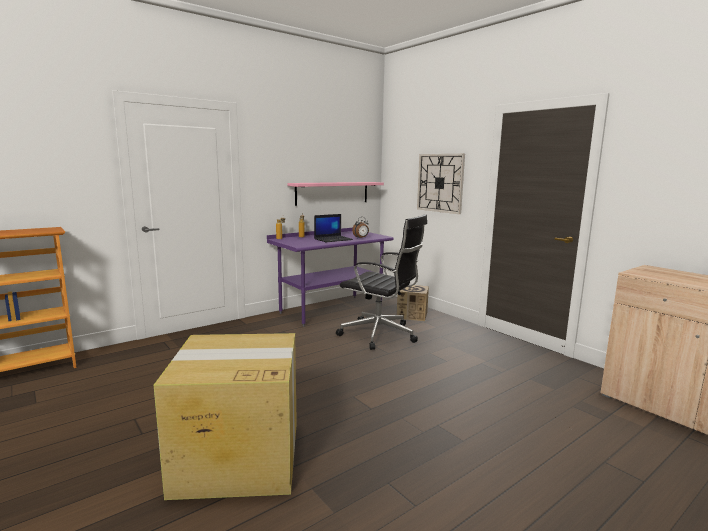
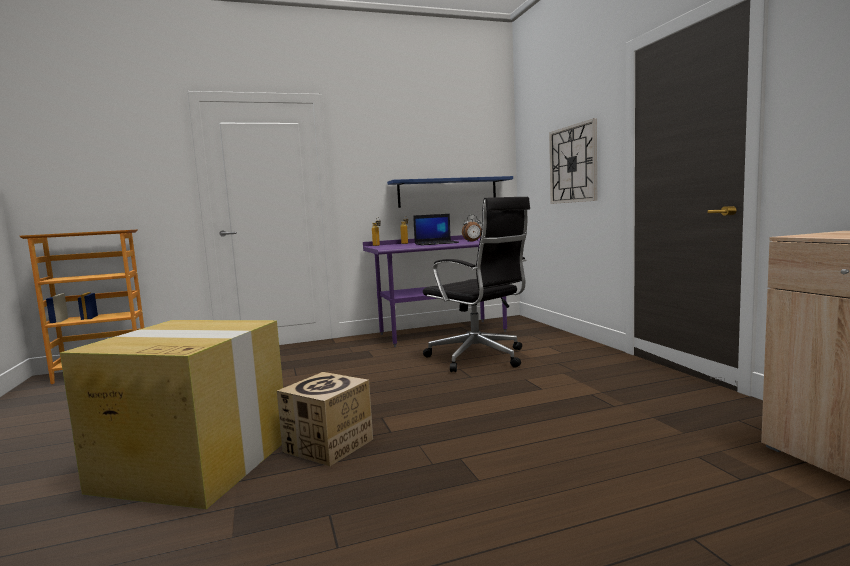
camera: 20 degrees right, 5 degrees down
pink shelf [287,182,384,206] -> blue shelf [387,176,513,208]
cardboard box [397,285,429,321] -> cardboard box moved to [277,372,373,466]

